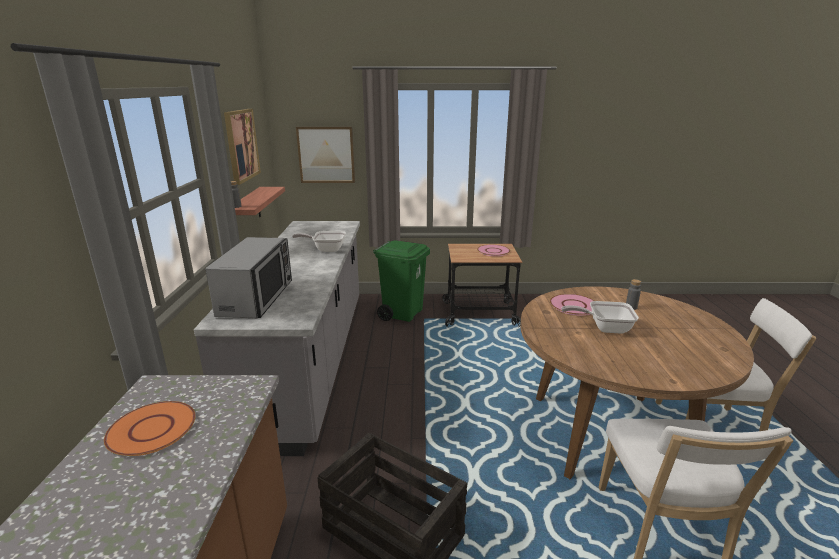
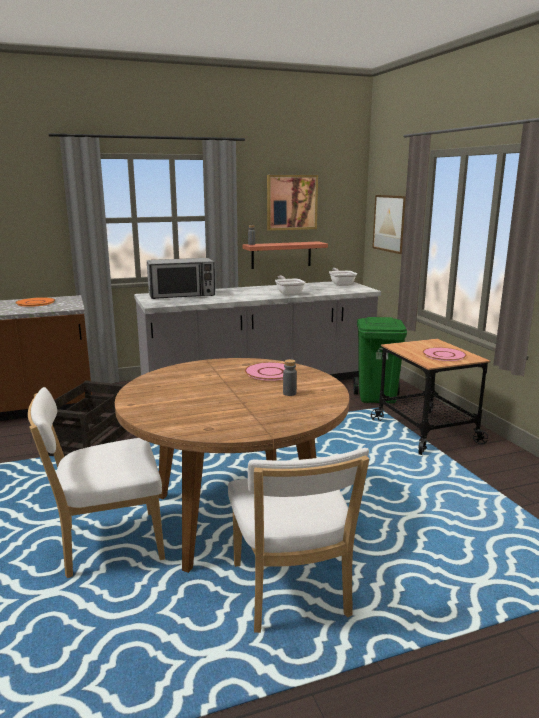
camera: 70 degrees right, 5 degrees down
frying pan [561,301,639,334] -> frying pan moved to [329,268,357,286]

